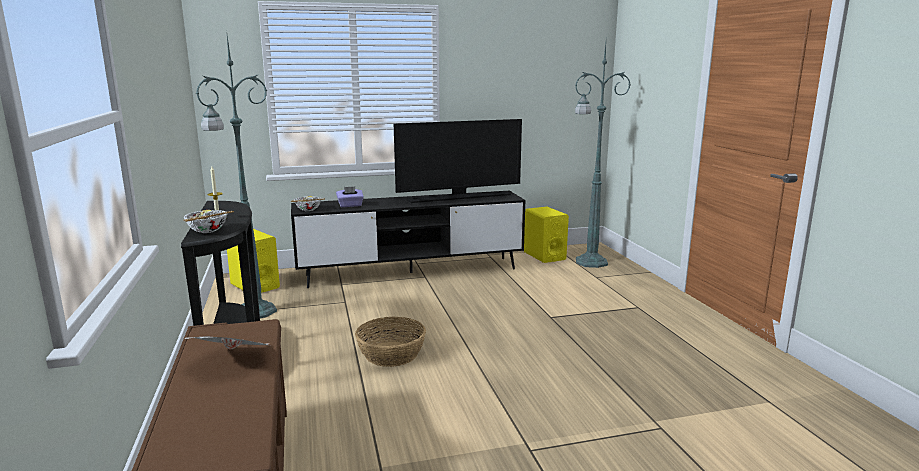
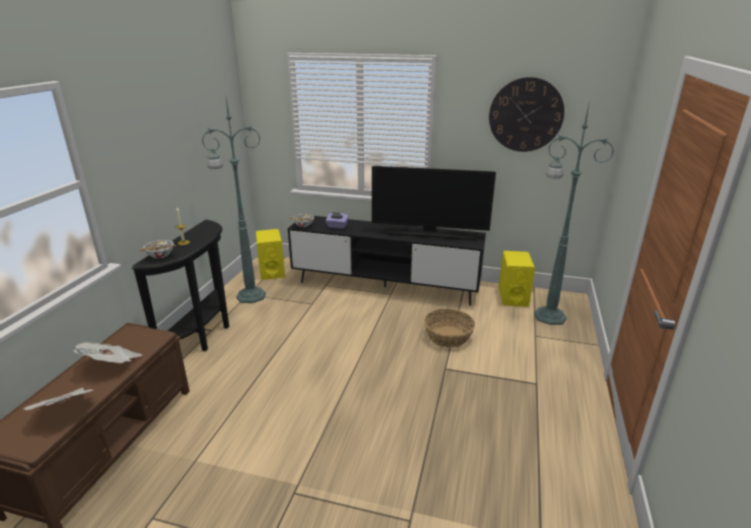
camera: 30 degrees right, 10 degrees up
basket [355,316,426,367] -> basket moved to [424,309,475,348]
none -> newspaper [23,388,93,410]
none -> wall clock [489,77,565,152]

